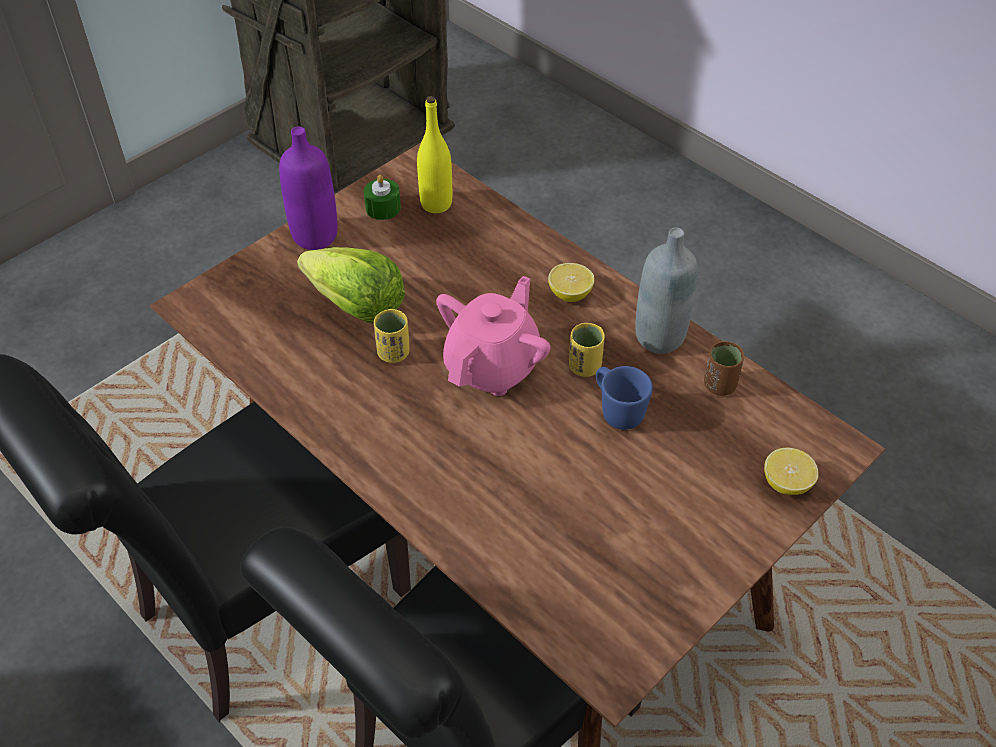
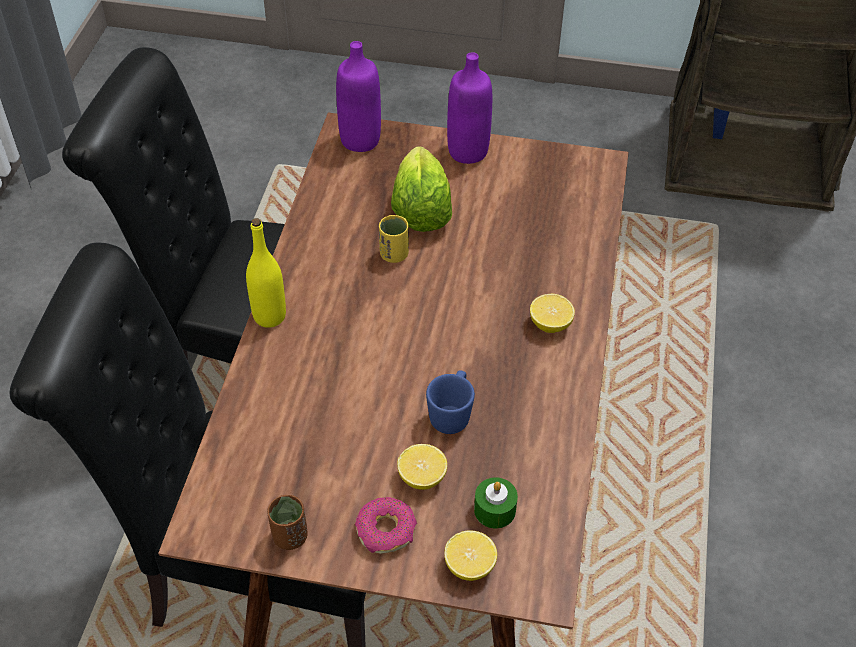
camera: 55 degrees right, 0 degrees up
green candle [364,175,401,220] -> green candle moved to [474,478,518,529]
yellow bottle [417,96,452,213] -> yellow bottle moved to [246,218,286,328]
pink teapot [436,276,550,396] -> none
yellow cup [569,323,605,377] -> none
grey bottle [635,227,698,354] -> none
brown cup [704,341,744,396] -> brown cup moved to [267,495,308,550]
none -> purple bottle [336,41,381,152]
none -> donut [355,497,417,554]
none -> lemon [397,444,447,490]

